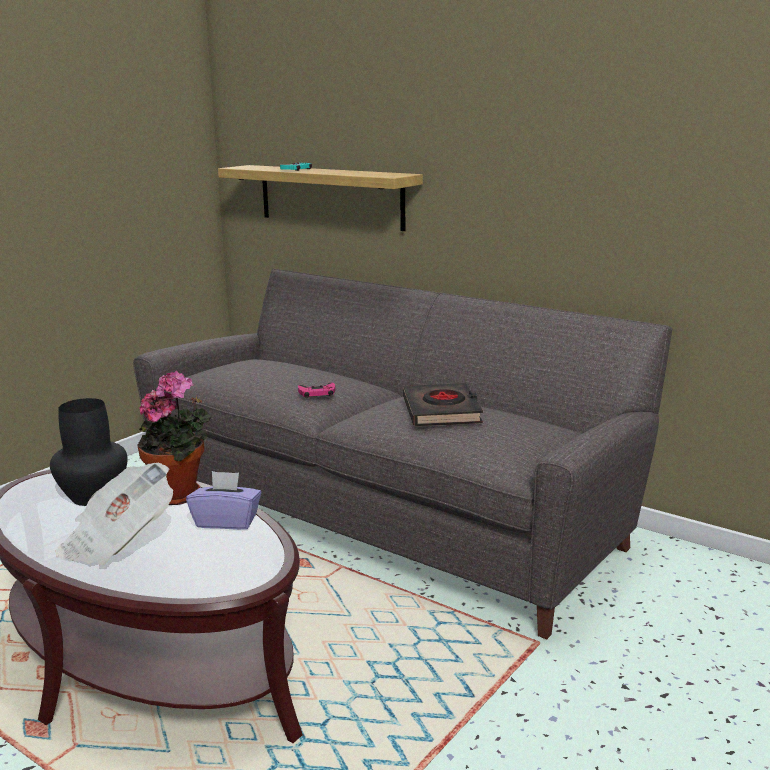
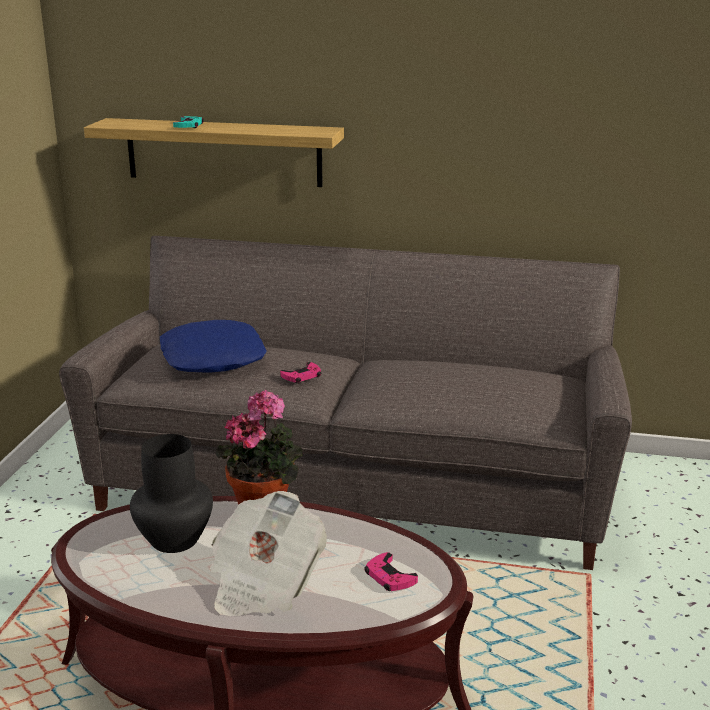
camera: 25 degrees left, 5 degrees up
purple tissue box [186,471,262,530] -> none
black book [403,383,483,426] -> none
none -> blue pillow [160,320,267,373]
none -> pink game controller [364,552,418,591]

